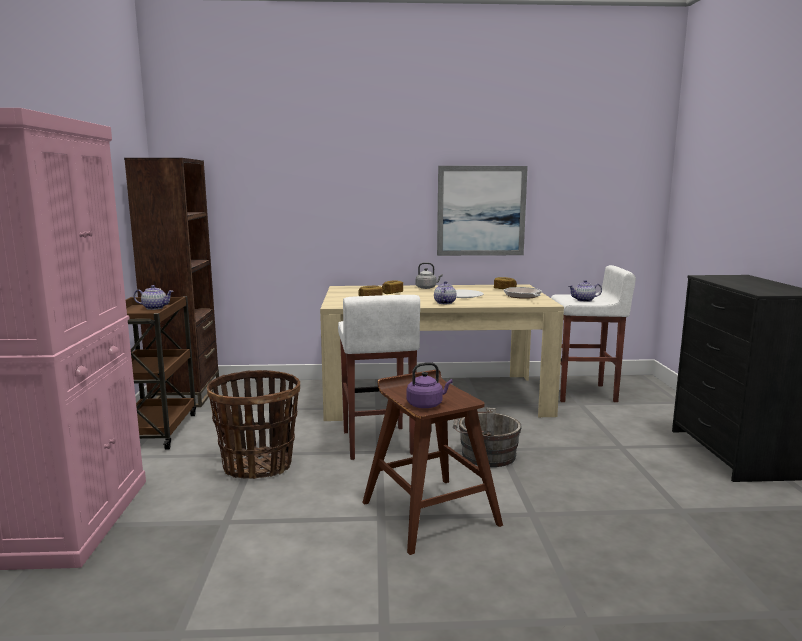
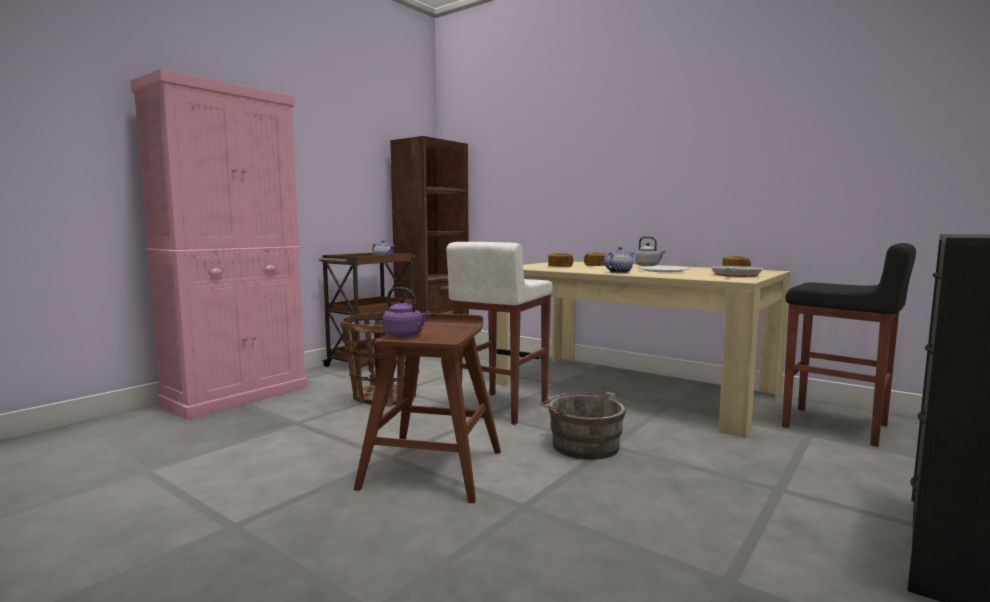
camera: 40 degrees right, 5 degrees down
picture [437,166,528,256] -> none
white stool [551,265,636,402] -> black stool [782,243,916,447]
teapot [569,280,602,302] -> none

